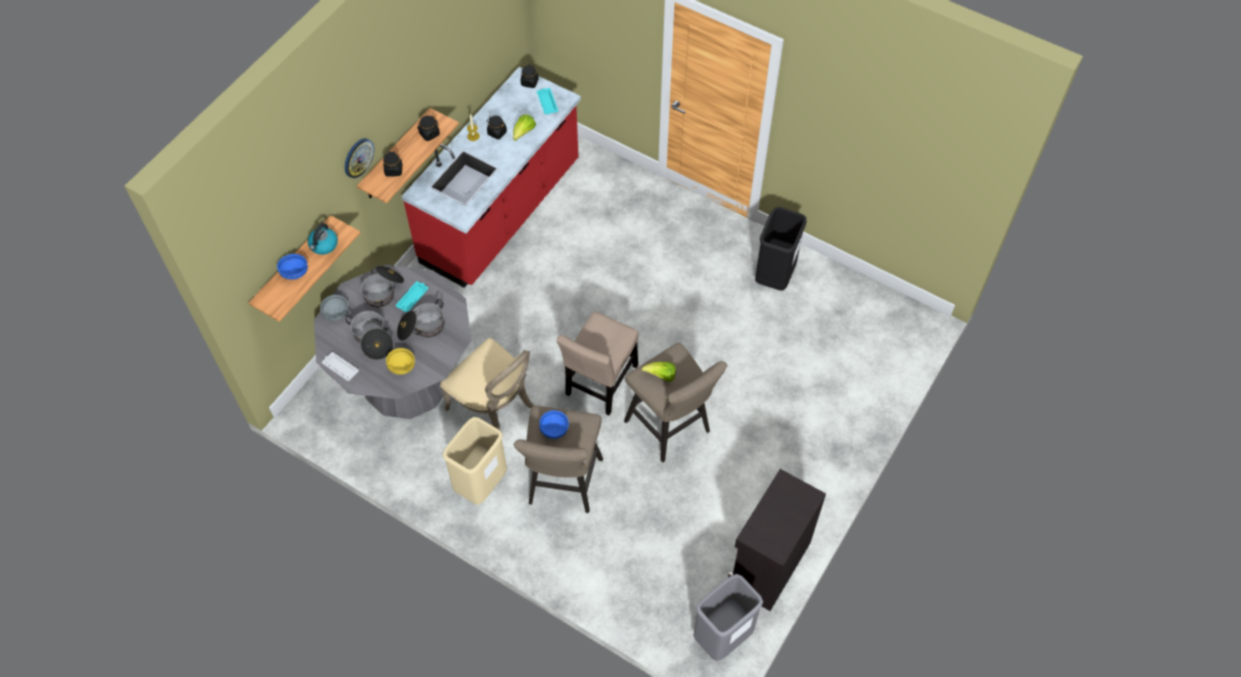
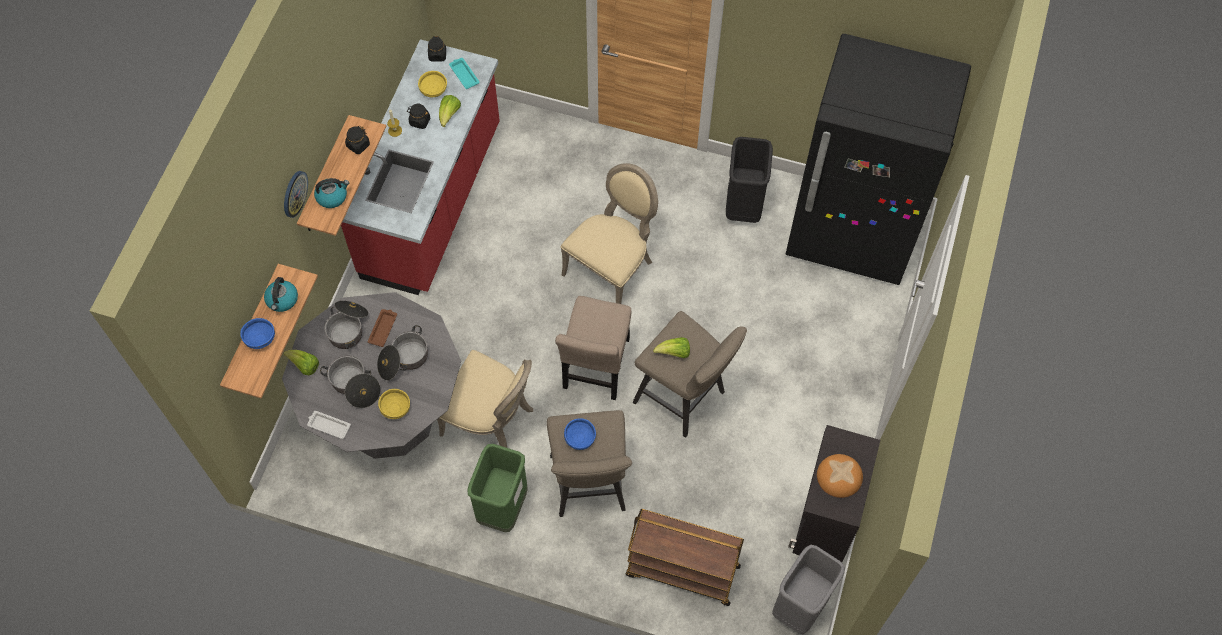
camera: 15 degrees left, 5 degrees up
grey bowl [320,295,348,321] -> lettuce [283,350,319,375]
black jar [383,151,402,177] -> kettle [314,178,349,208]
turquoise tray [396,281,428,312] -> brown tray [368,309,397,347]
beige trash can [443,417,507,505] -> green trash can [467,444,528,532]
none -> yellow bowl [418,71,447,97]
none -> beige chair [561,163,658,304]
none -> brown cart [626,509,744,606]
none -> black fridge [786,34,971,285]
none -> bread [817,454,863,498]

